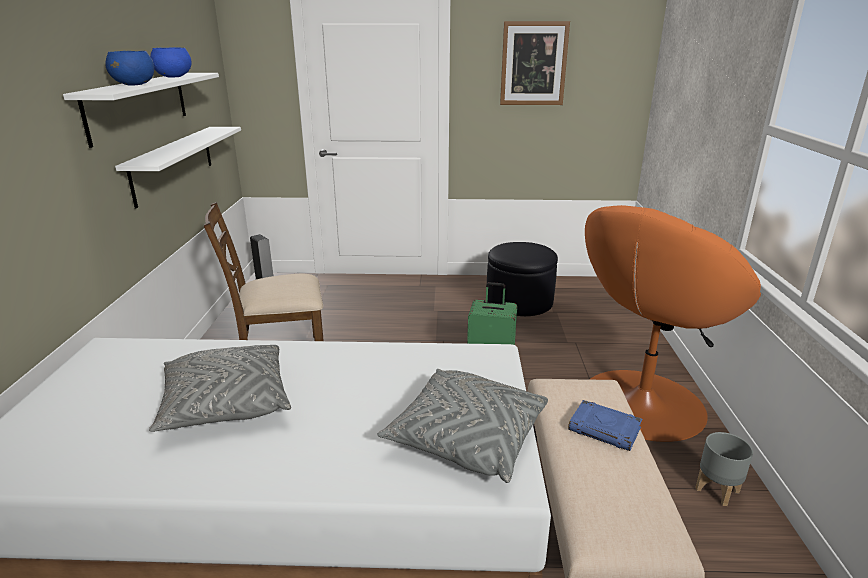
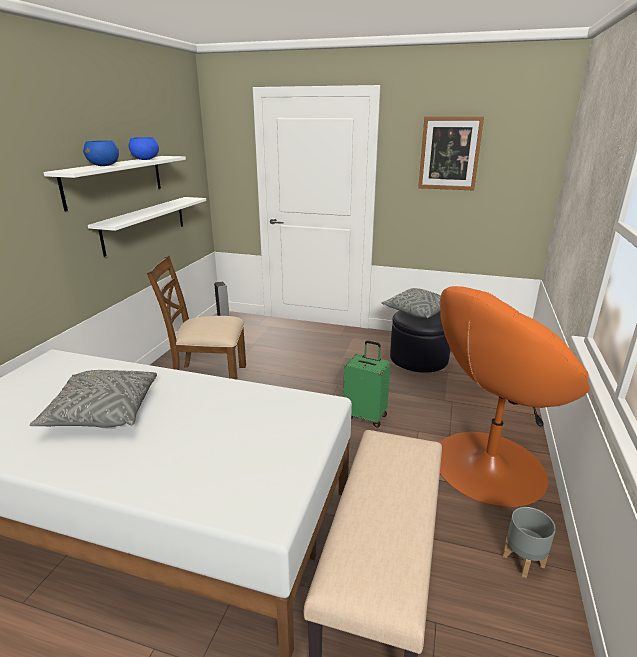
camera: 15 degrees right, 0 degrees up
grey pillow [378,369,548,483] -> grey pillow moved to [382,288,441,318]
blue book [568,400,642,451] -> none

